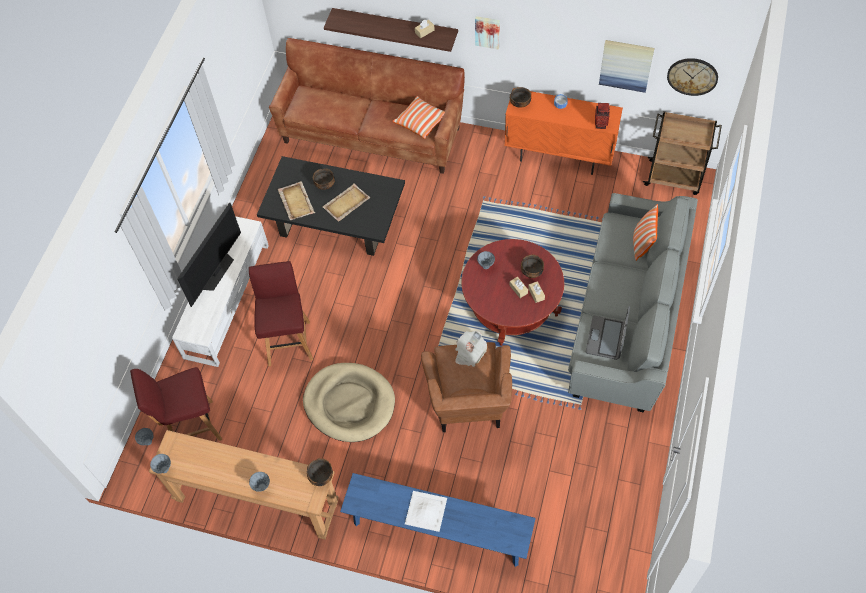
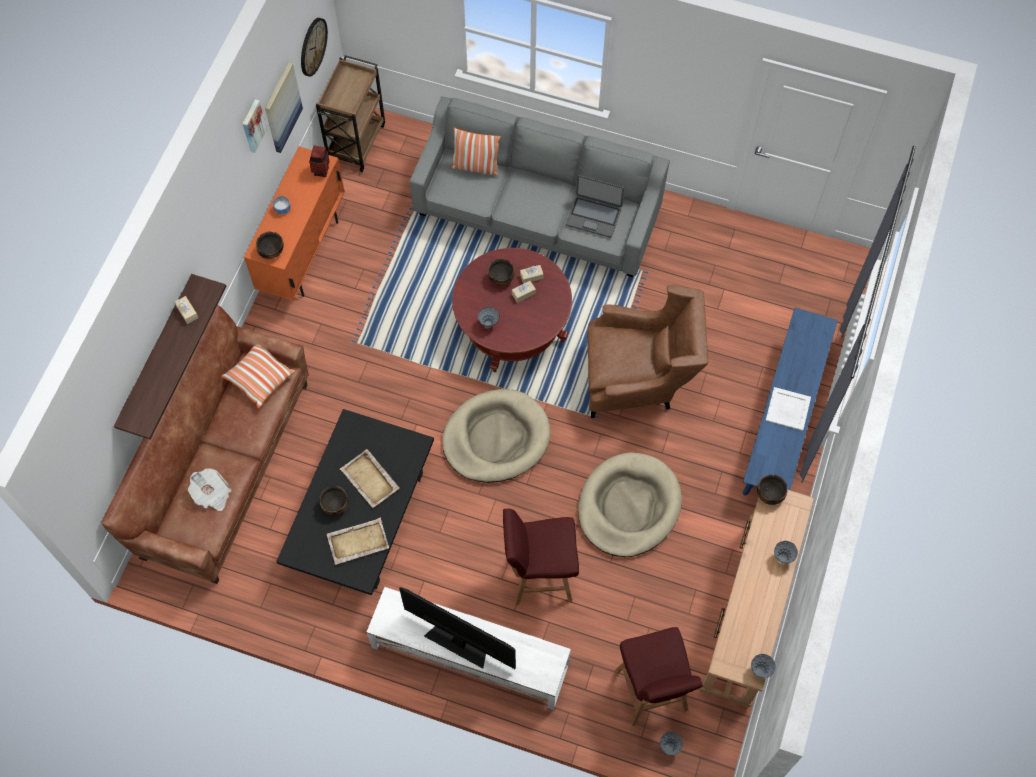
camera: 90 degrees left, 5 degrees up
newspaper [455,331,487,367] -> newspaper moved to [188,468,231,511]
picture [475,16,500,50] -> picture moved to [243,99,267,153]
none -> beige dog bed [442,389,550,483]

